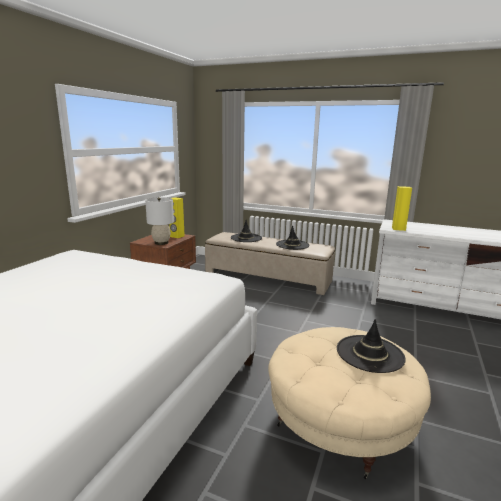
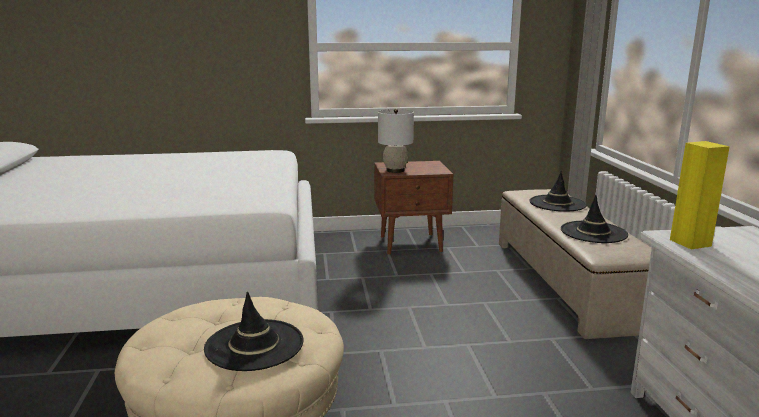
camera: 60 degrees right, 0 degrees up
yellow speaker [169,197,185,238] -> none

